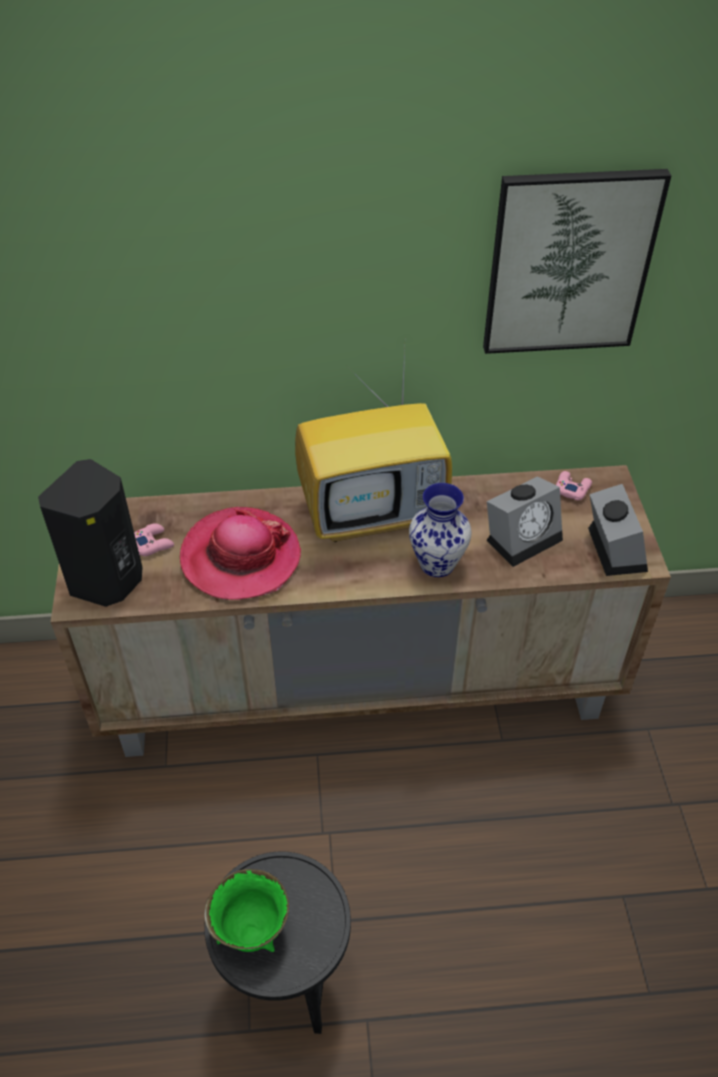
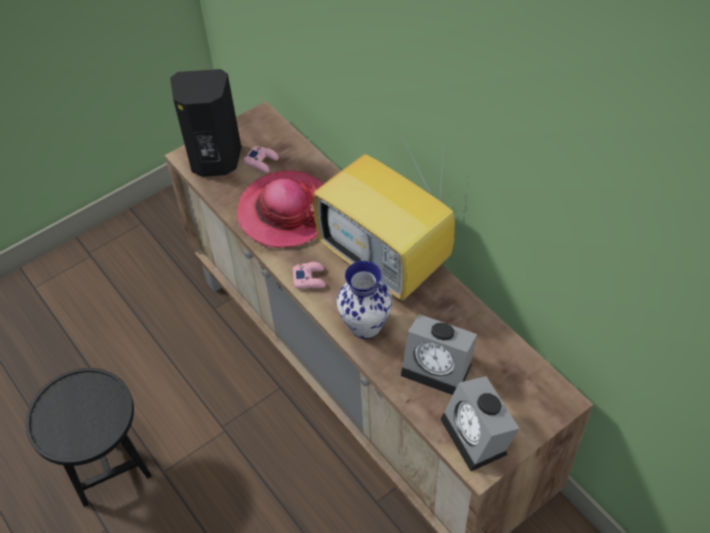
camera: 60 degrees right, 5 degrees up
green bowl [204,869,289,952] -> none
picture [483,169,672,354] -> none
pink game controller [556,471,592,501] -> pink game controller moved to [293,262,326,289]
alarm clock [588,484,648,576] -> alarm clock turned 105 degrees clockwise [440,376,520,471]

